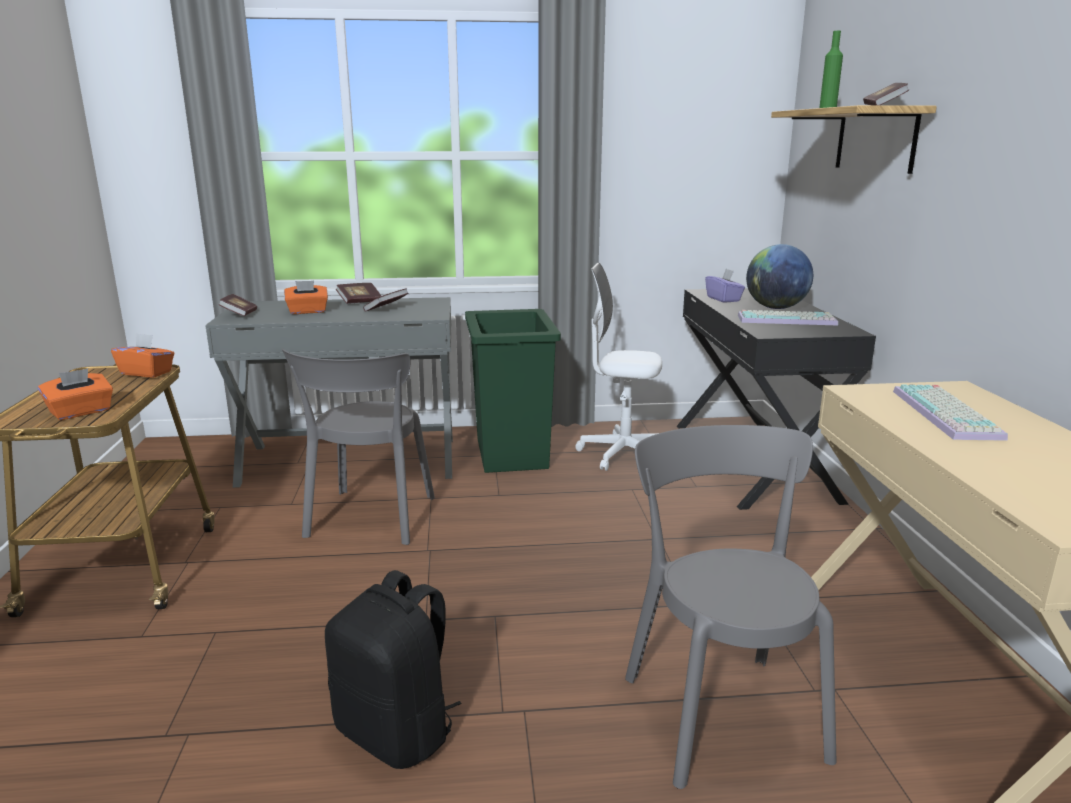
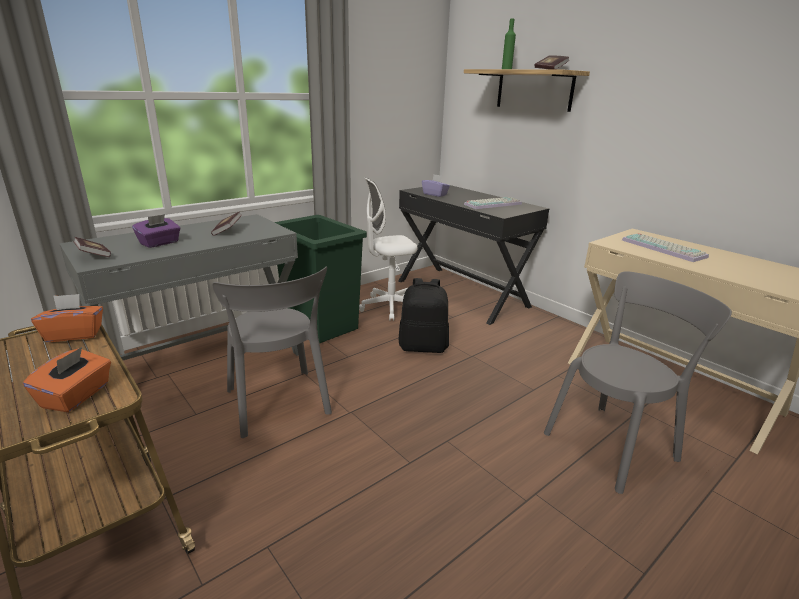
camera: 35 degrees left, 5 degrees up
orange tissue box [284,280,328,314] -> purple tissue box [132,214,181,248]
black backpack [325,570,462,769] -> black backpack moved to [399,278,449,353]
book [336,283,381,304] -> none
grey chair [625,425,837,789] -> grey chair turned 105 degrees clockwise [544,271,732,494]
globe [746,244,813,309] -> none

